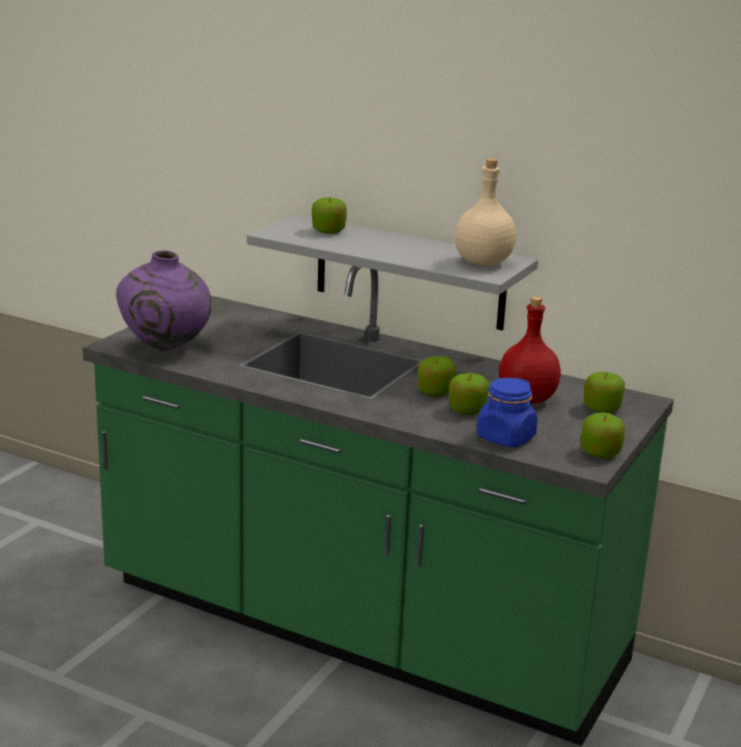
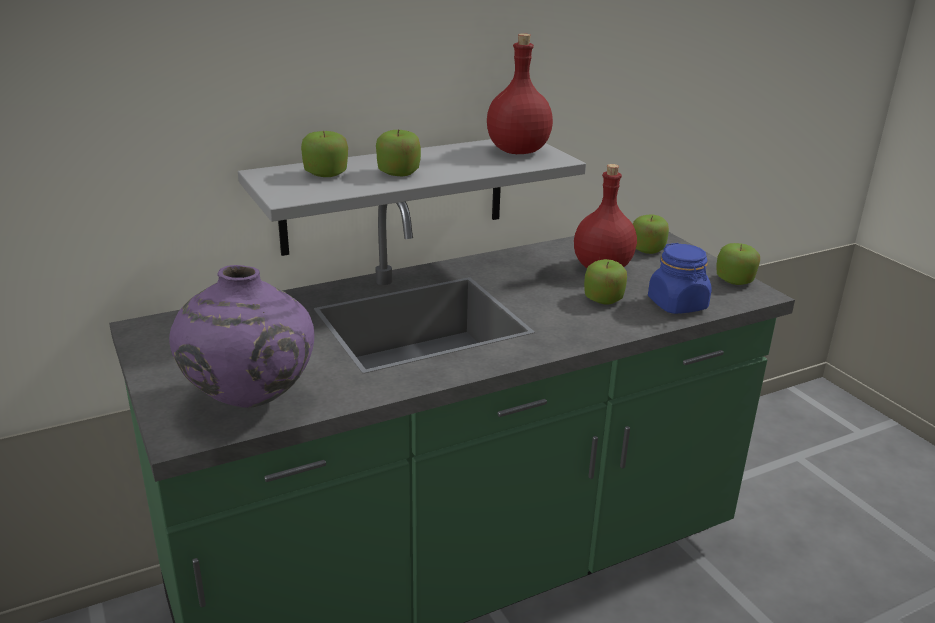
camera: 55 degrees left, 5 degrees up
apple [418,356,456,397] -> apple moved to [376,130,421,176]
beige bottle [455,158,516,266] -> red bottle [487,33,553,154]

